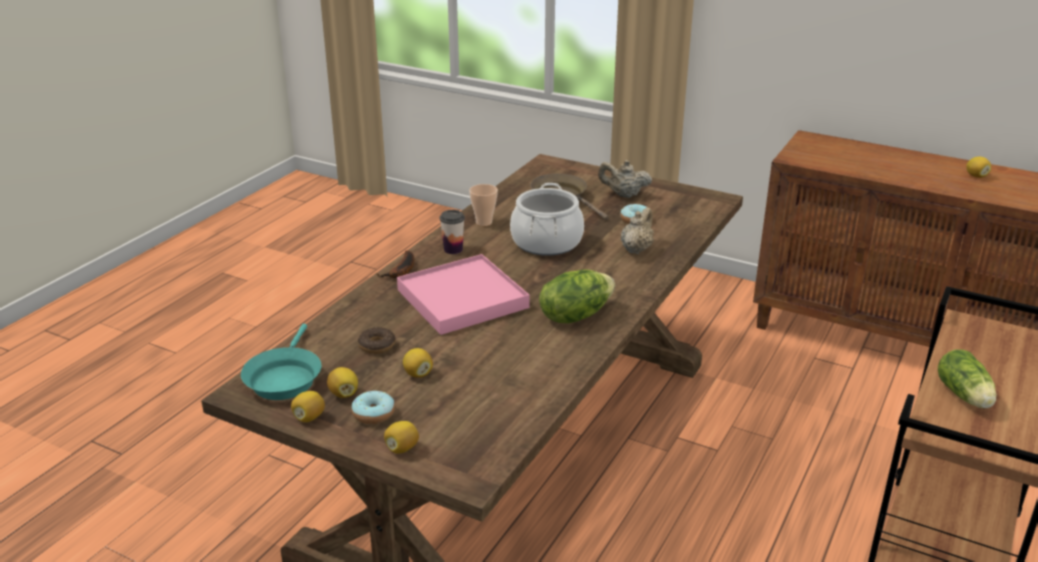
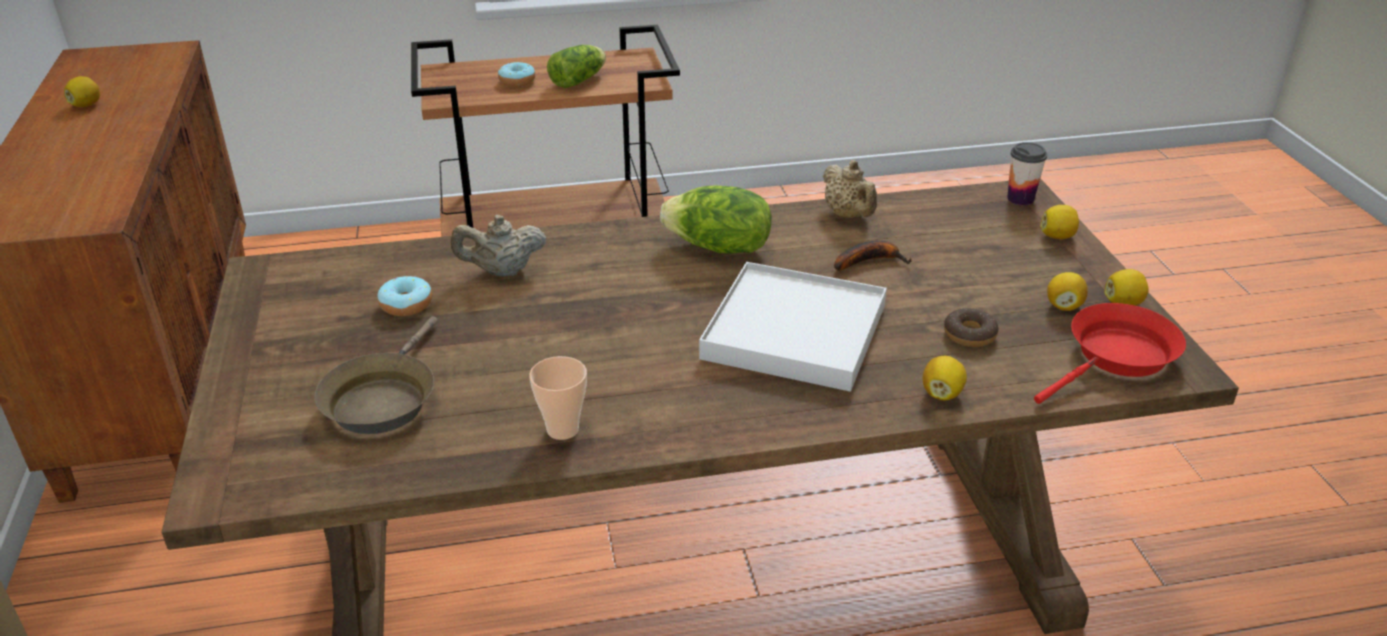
camera: 130 degrees left, 5 degrees up
turquoise frying pan [241,324,321,400] -> red frying pan [1034,303,1186,404]
donut [352,391,395,424] -> donut moved to [498,62,535,87]
banana [376,250,415,278] -> banana moved to [834,241,912,271]
pink tray [397,254,530,335] -> white tray [699,262,887,392]
lemon [403,348,433,378] -> lemon moved to [923,356,967,401]
cup [440,210,465,254] -> cup moved to [1007,142,1047,205]
cooking pot [510,183,584,256] -> none
beige teapot [598,160,652,198] -> beige teapot moved to [822,160,877,219]

